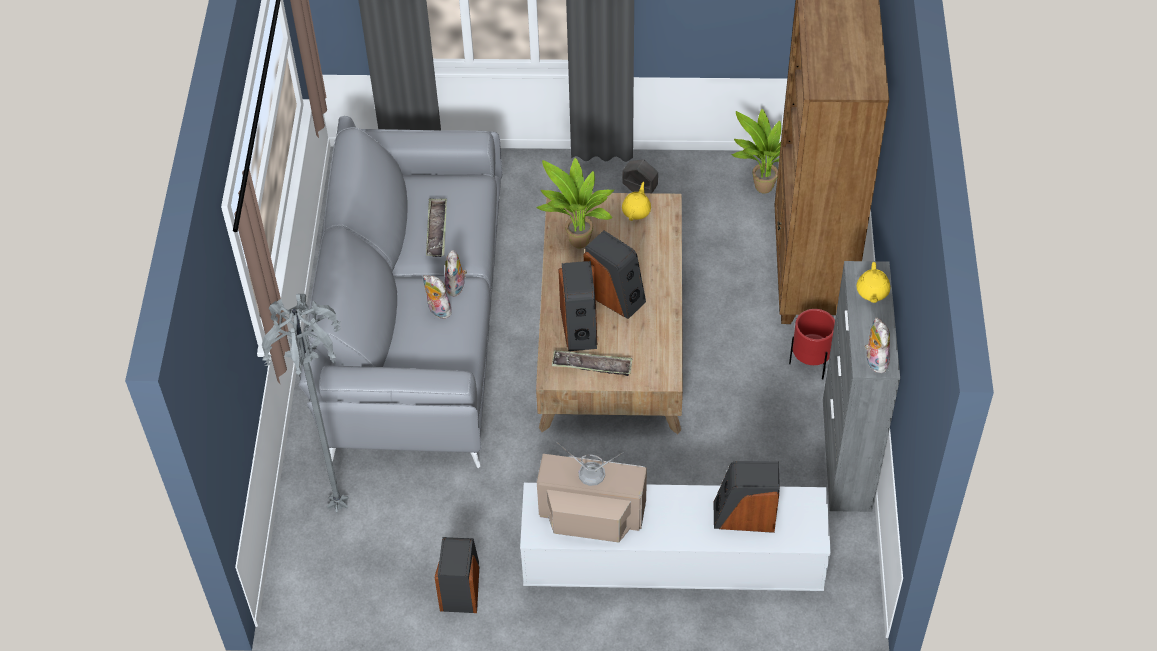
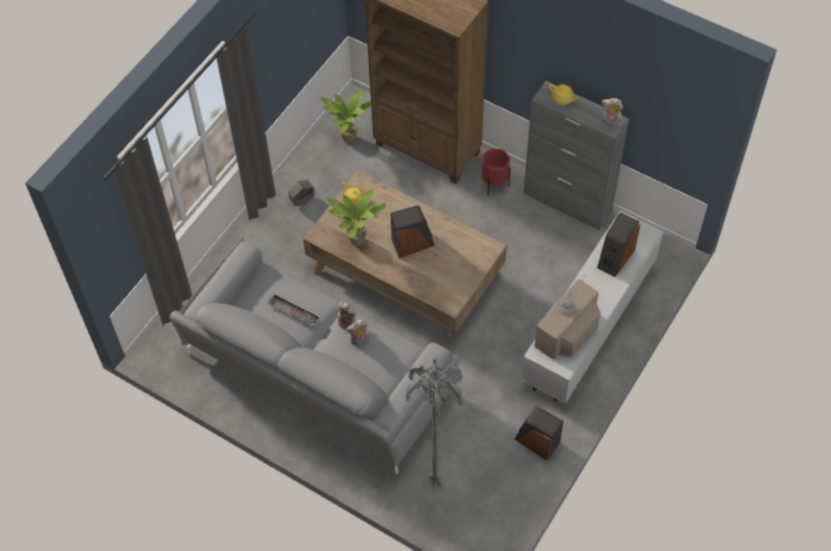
camera: 60 degrees left, 5 degrees up
tray [552,350,633,376] -> none
speaker [558,261,597,351] -> none

